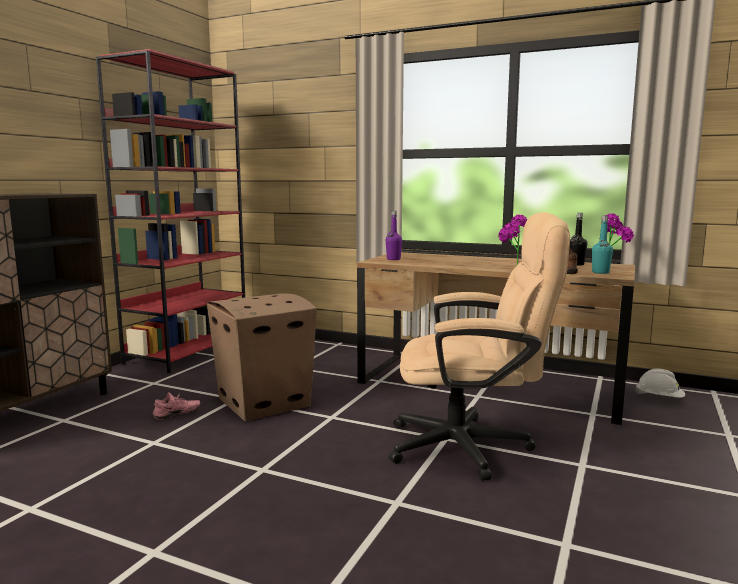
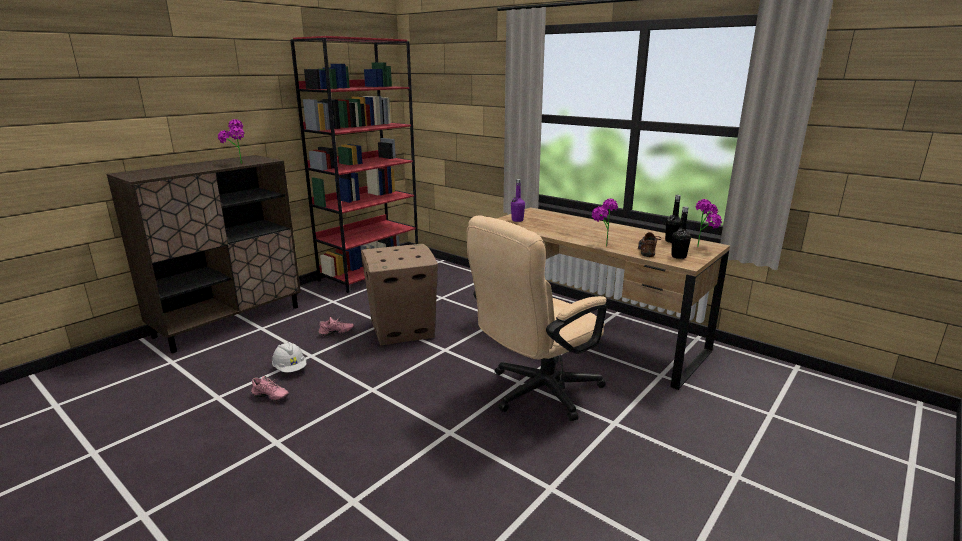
camera: 15 degrees right, 10 degrees up
beige office chair [389,212,570,481] -> beige office chair turned 120 degrees clockwise [467,216,607,421]
turquoise bottle [592,216,613,274] -> black bottle [671,206,691,259]
white hard hat [635,368,685,398] -> white hard hat moved to [272,342,306,372]
none -> potted plant [218,119,244,164]
none -> pink shoe [251,376,289,401]

